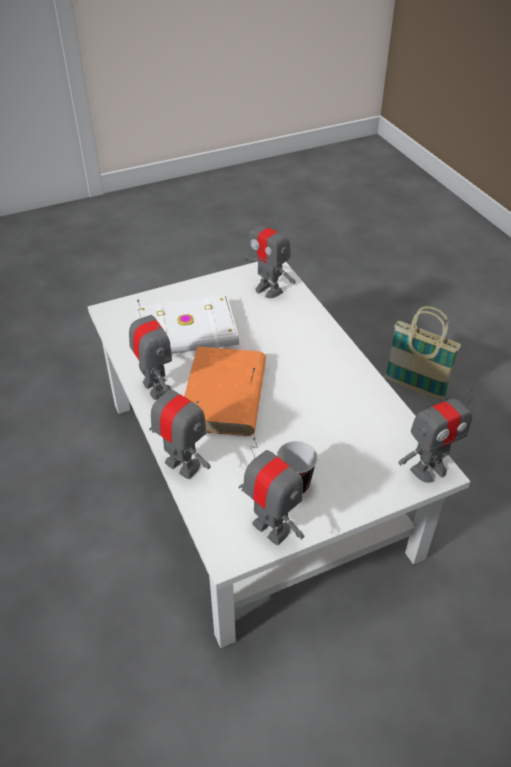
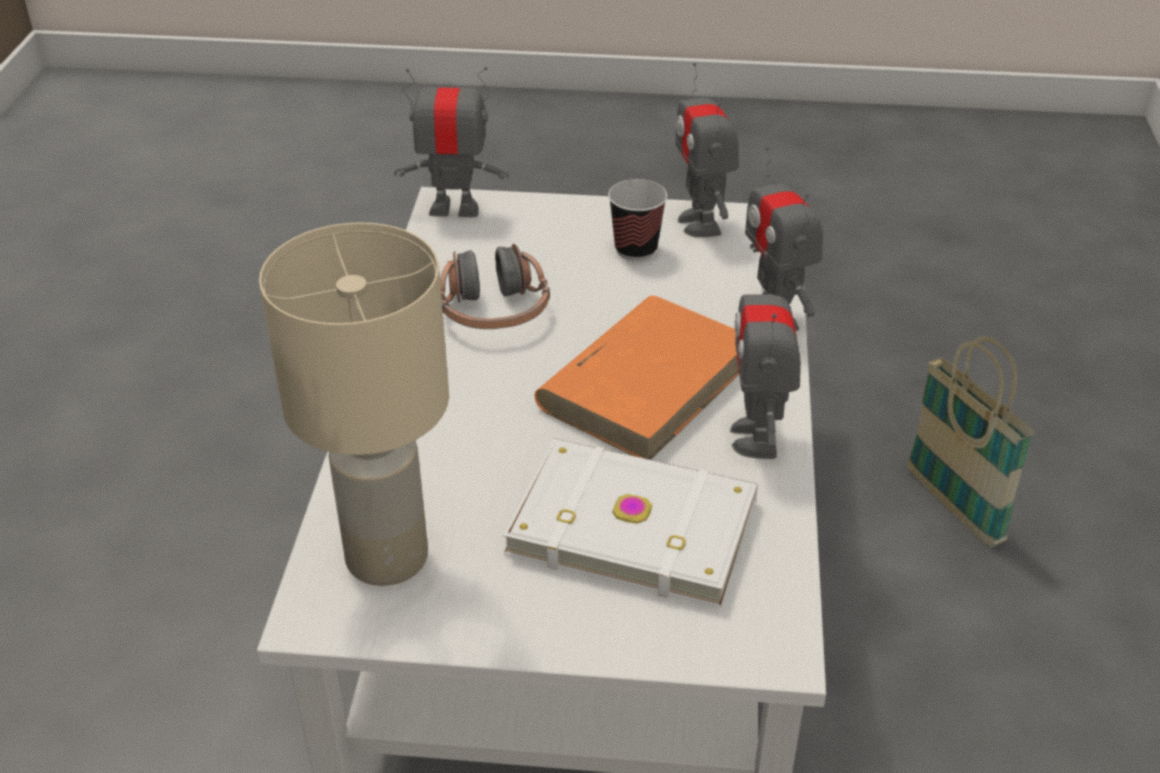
camera: 150 degrees left, 5 degrees down
toy robot [246,209,296,298] -> beige table lamp [259,222,449,586]
basket [384,306,461,400] -> basket moved to [907,336,1035,547]
none -> headphones [440,244,550,329]

